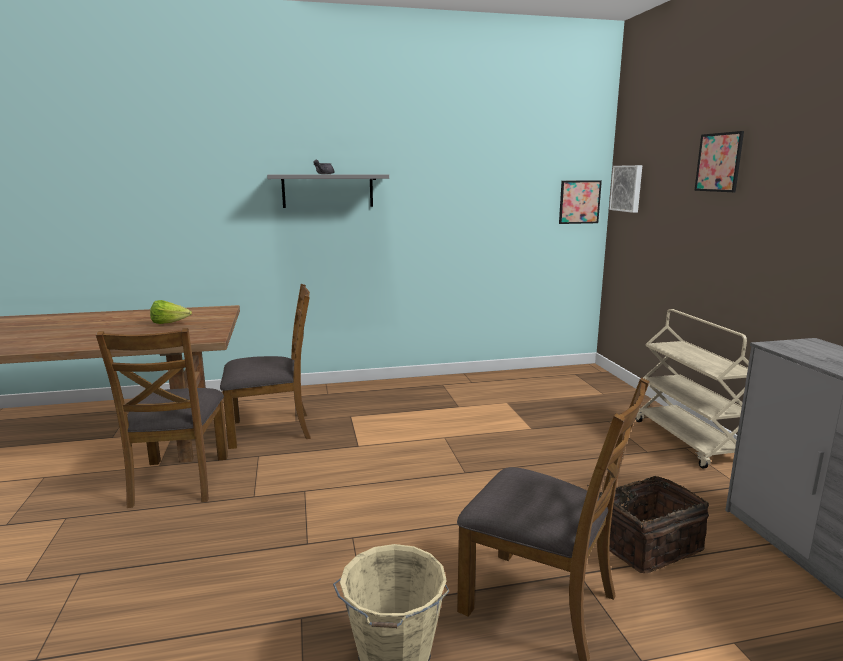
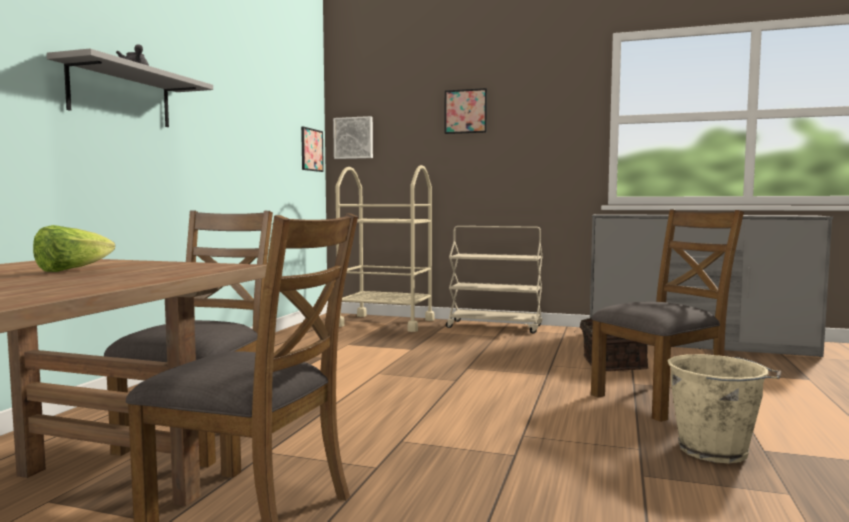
camera: 60 degrees left, 10 degrees down
none -> beige cart [336,165,435,332]

